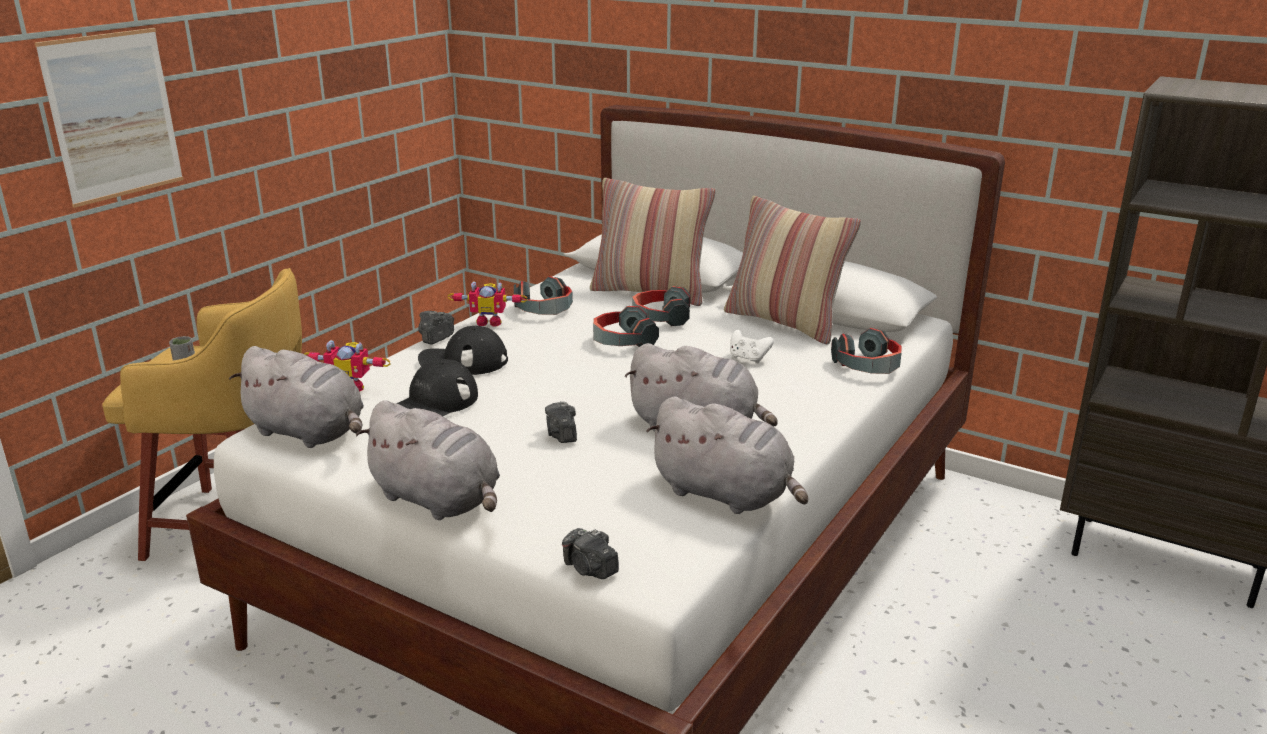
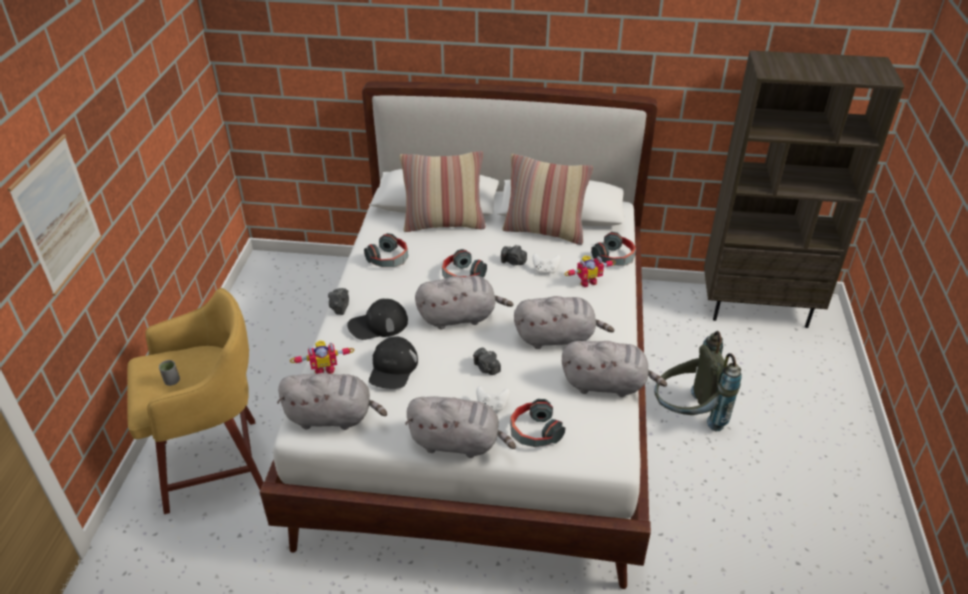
camera: 25 degrees left, 15 degrees up
toy robot [448,281,528,326] -> toy robot moved to [565,256,616,287]
camera [562,528,619,579] -> camera moved to [501,245,527,266]
headphones [632,286,691,326] -> headphones moved to [510,399,565,447]
none -> grey plush toy [415,276,513,330]
none -> white game controller [476,386,510,411]
none -> grey backpack [654,331,742,432]

